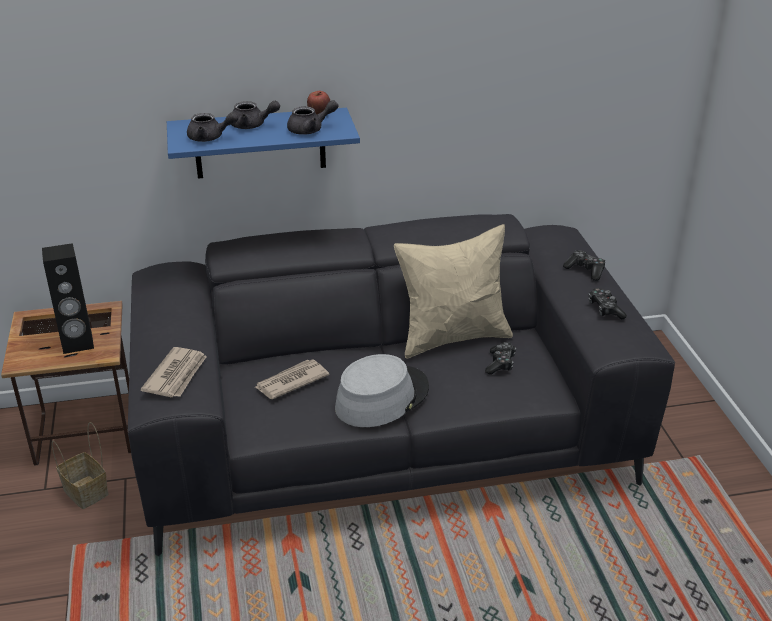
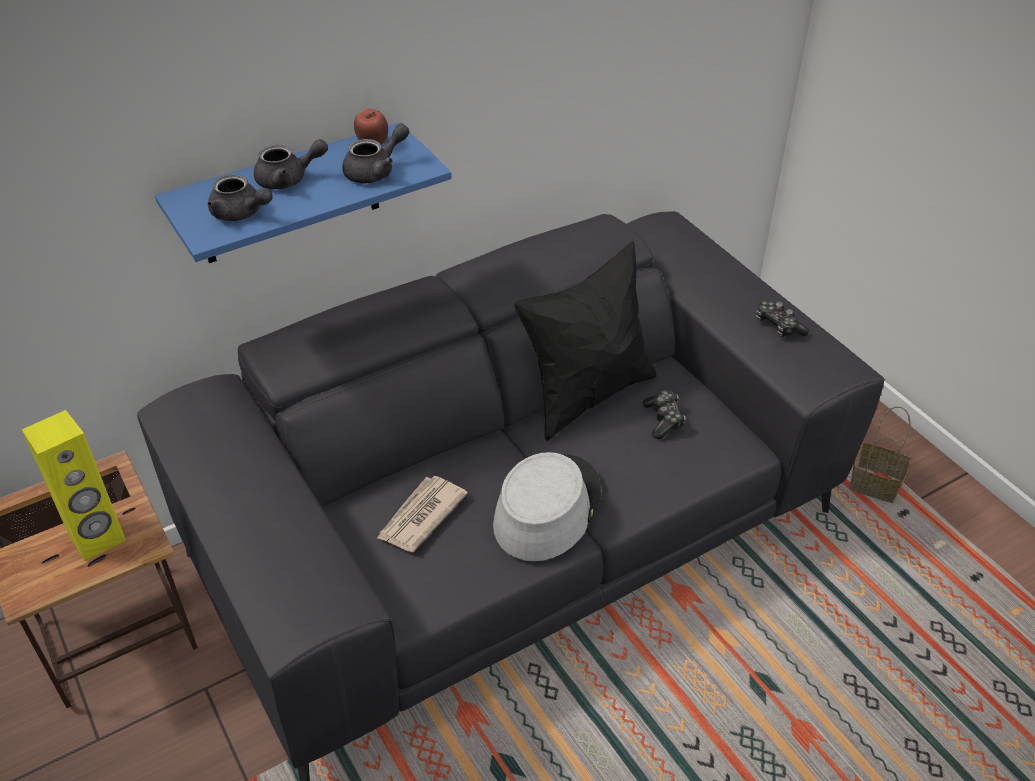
camera: 20 degrees left, 10 degrees up
black speaker [42,243,94,354] -> yellow speaker [22,410,126,561]
basket [52,422,109,509] -> basket moved to [849,406,911,503]
newspaper [141,347,207,397] -> none
grey teapot [187,112,238,142] -> grey teapot turned 45 degrees clockwise [207,174,273,221]
beige pillow [394,224,513,359] -> black pillow [514,241,657,441]
game controller [563,250,605,281] -> none

